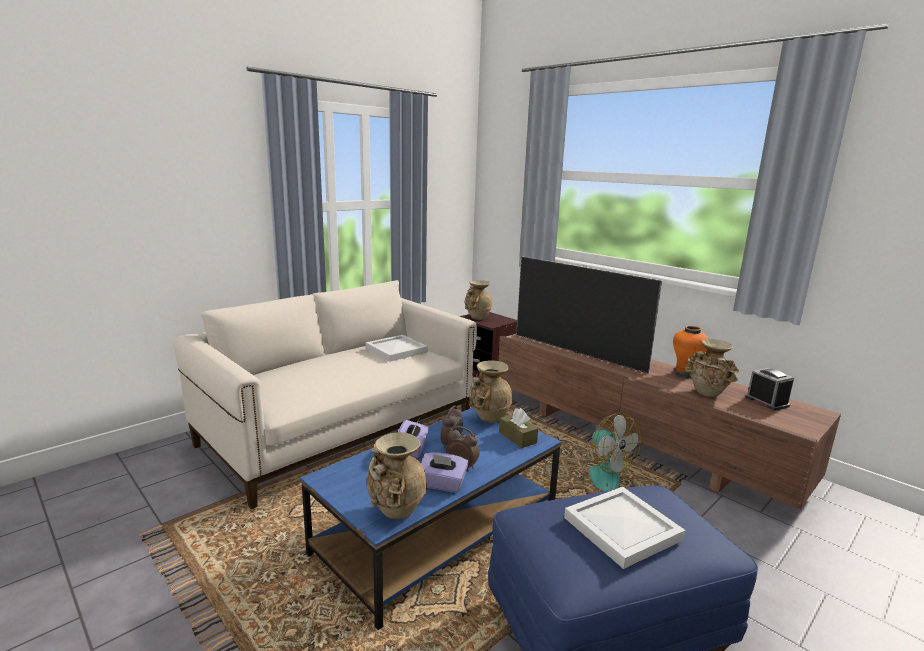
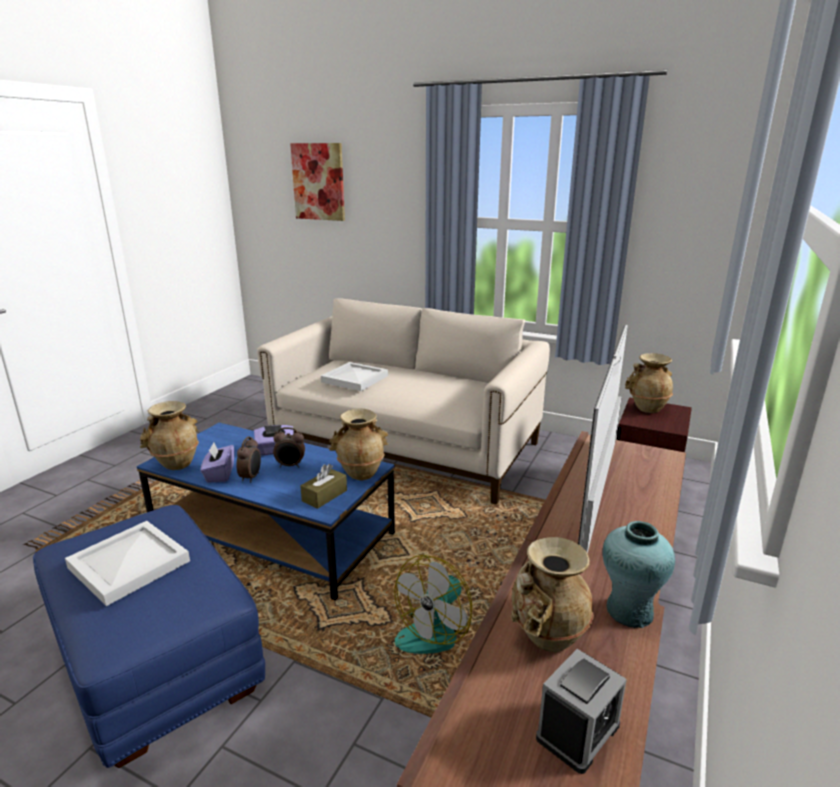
camera: 70 degrees right, 5 degrees up
white tray [365,335,428,362] -> white tray moved to [321,362,388,391]
orange vase [673,326,709,378] -> turquoise vase [602,521,675,628]
none -> picture [290,143,345,221]

